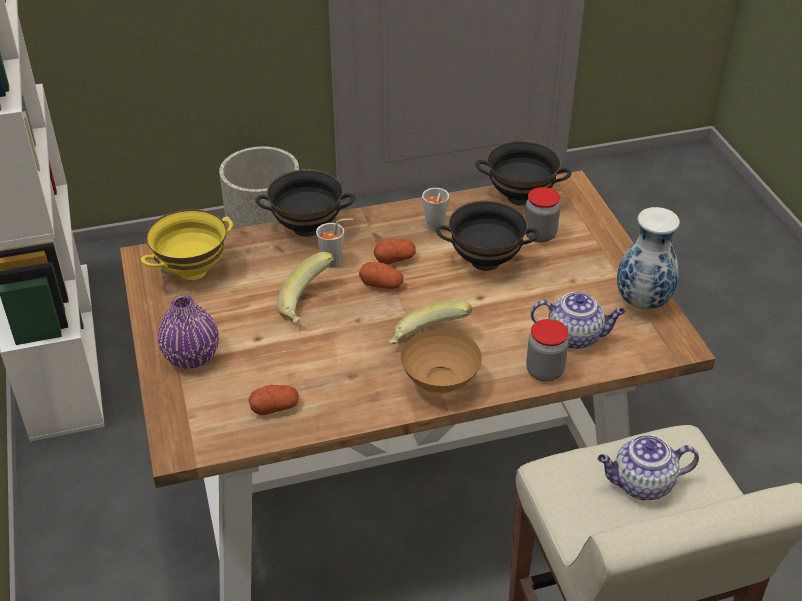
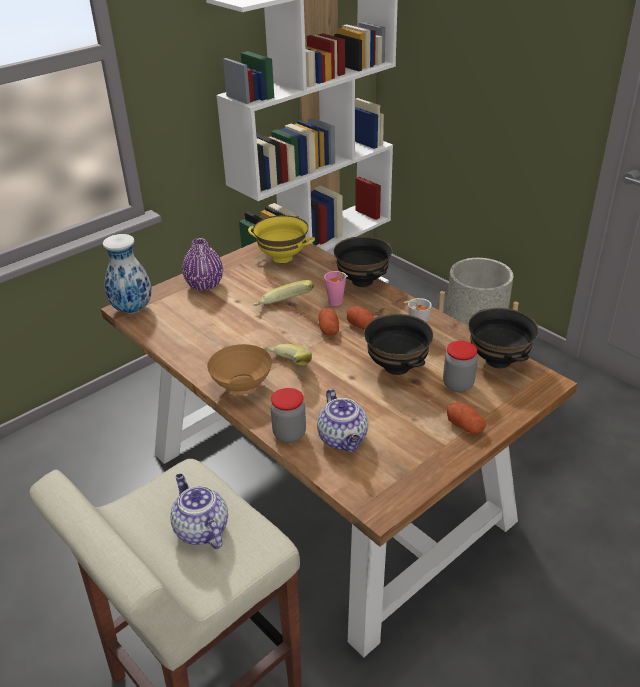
camera: 65 degrees right, 5 degrees down
potato [248,385,299,415] -> potato moved to [447,402,486,434]
grey cup [316,218,353,268] -> pink cup [324,271,348,306]
vase [617,207,680,310] -> vase moved to [103,234,152,313]

